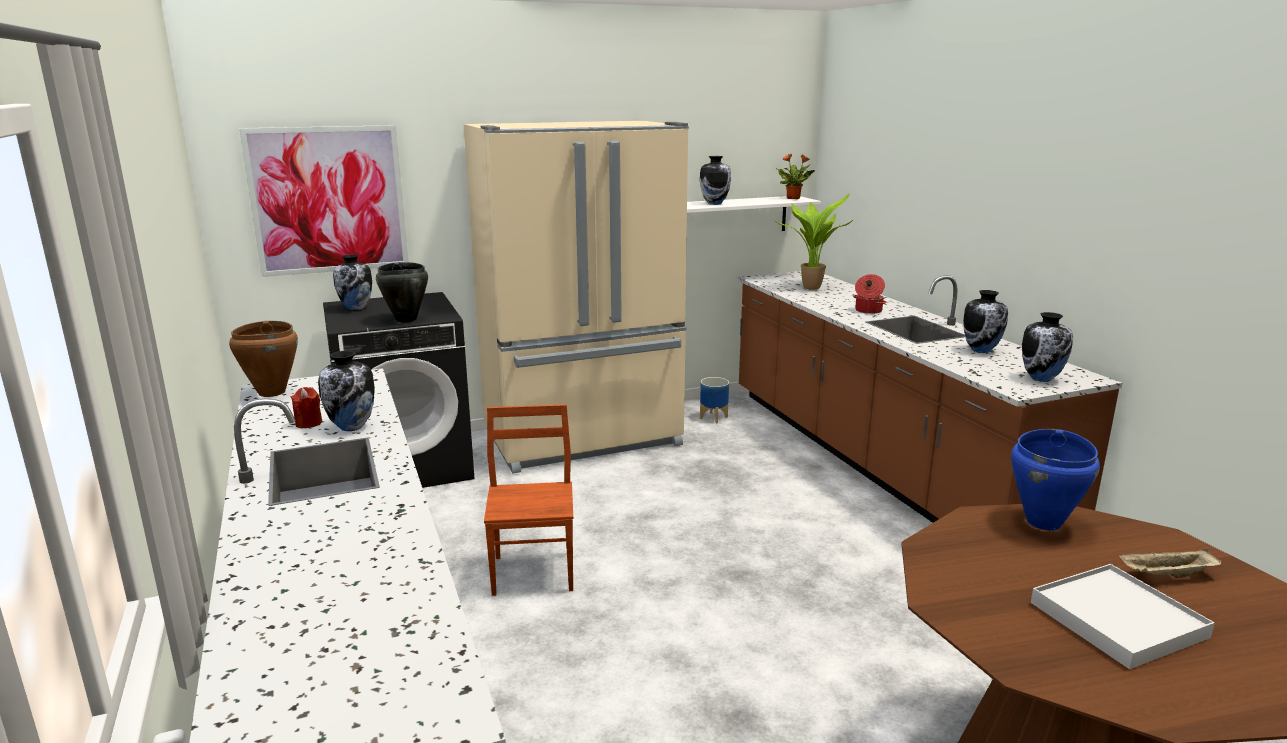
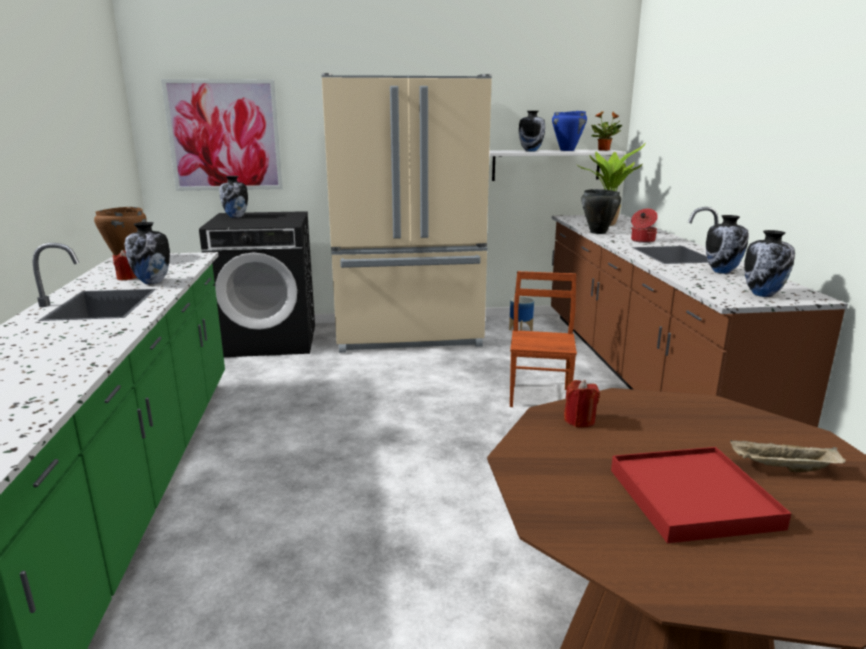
camera: 15 degrees right, 0 degrees up
black cooking pot [376,262,428,323] -> black cooking pot moved to [581,189,621,234]
brown chair [484,404,573,596] -> brown chair moved to [510,271,577,407]
blue cooking pot [1011,429,1100,531] -> blue cooking pot moved to [552,111,587,151]
white tray [1031,564,1215,669] -> red tray [611,447,791,543]
none -> red candle [564,380,600,427]

